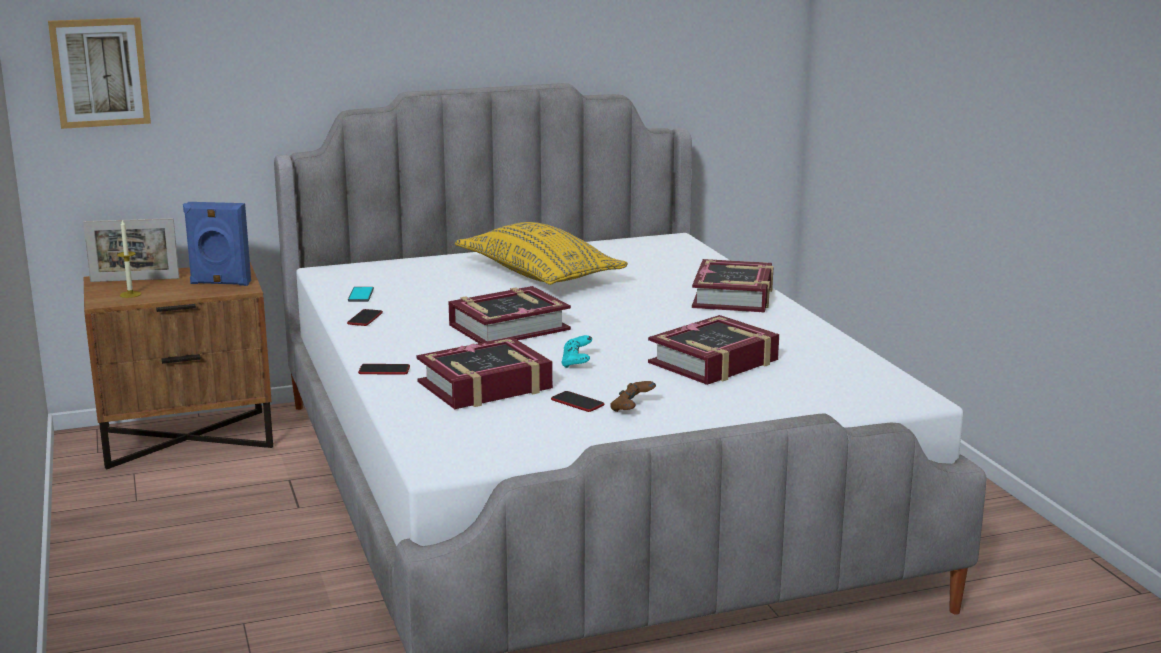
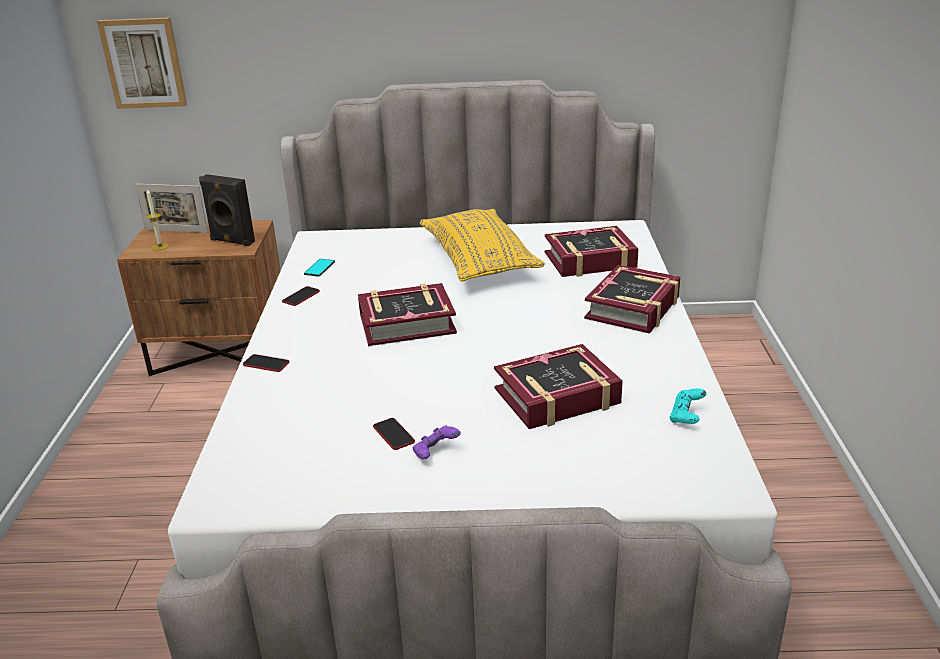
camera: 20 degrees right, 10 degrees up
blue speaker [183,202,251,286] -> black speaker [199,174,255,246]
book [416,337,553,409] -> book moved to [545,226,639,277]
turquoise game controller [561,335,592,368] -> turquoise game controller moved to [670,389,707,424]
brown game controller [610,381,656,412] -> purple game controller [412,425,461,459]

